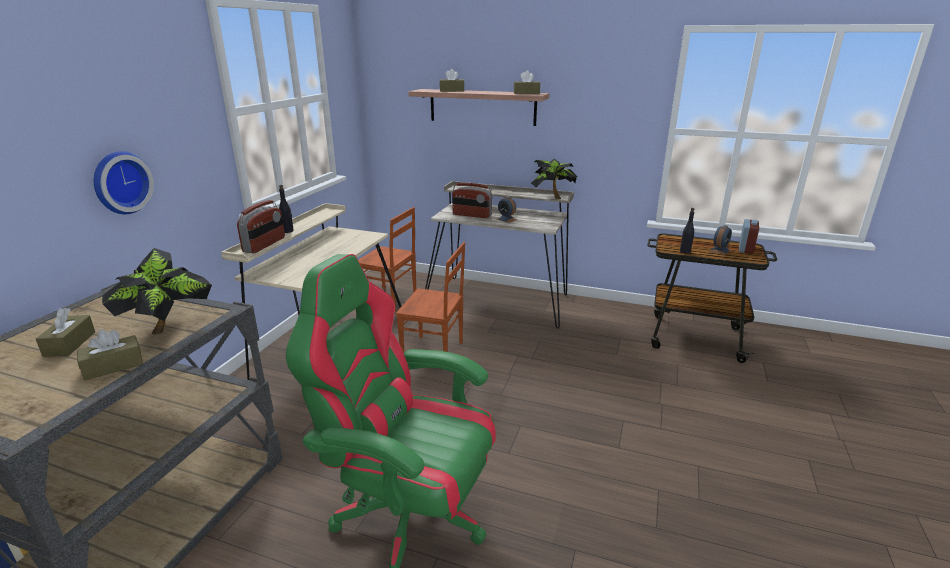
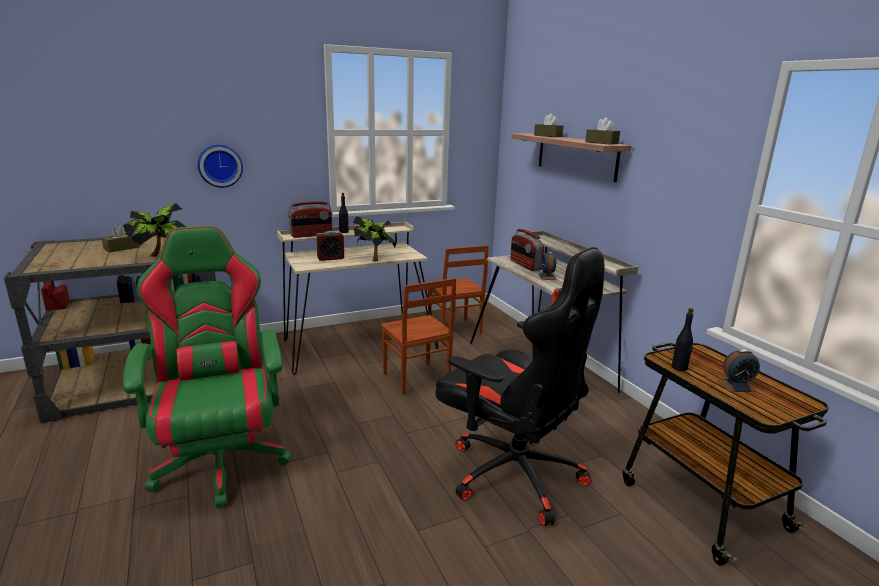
camera: 45 degrees right, 5 degrees down
brown tissue box [77,330,143,380] -> none
potted plant [531,159,577,199] -> potted plant moved to [353,216,397,262]
alarm clock [739,219,759,254] -> alarm clock moved to [316,231,344,261]
none -> black office chair [435,247,604,526]

